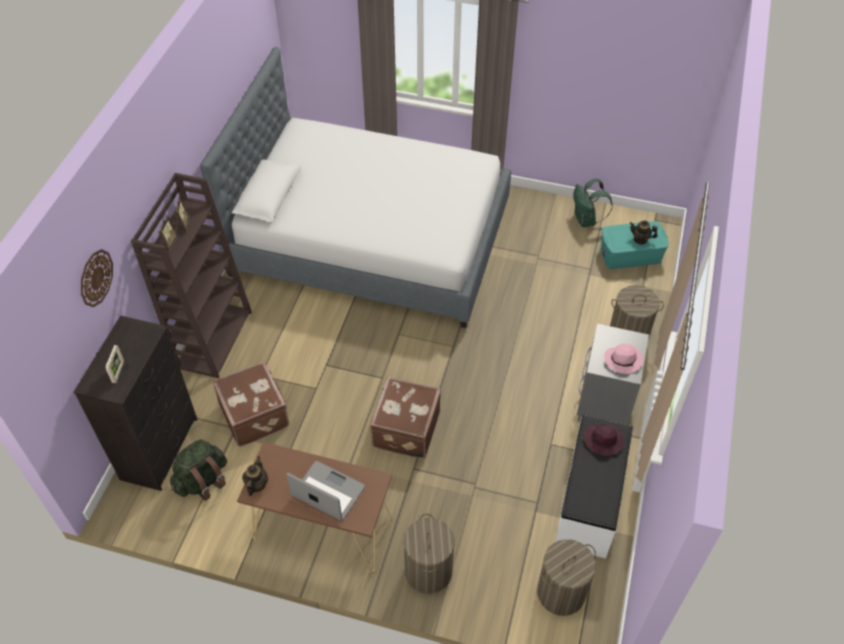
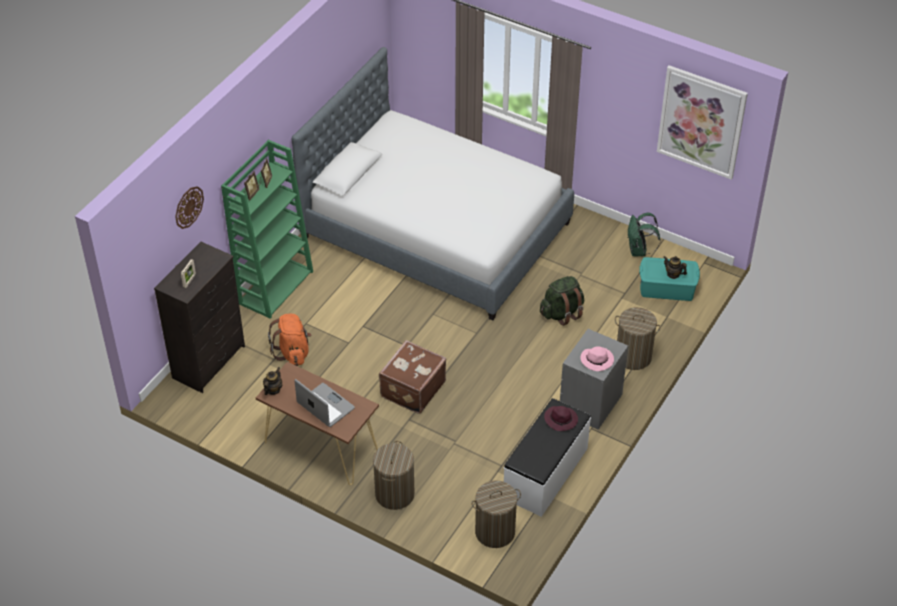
camera: 15 degrees right, 5 degrees down
brown bookcase [131,173,252,378] -> green bookcase [221,140,313,319]
green backpack [170,439,227,501] -> green backpack moved to [540,276,584,326]
brown suitcase [213,361,289,447] -> orange backpack [268,314,312,366]
none -> picture [657,65,748,180]

